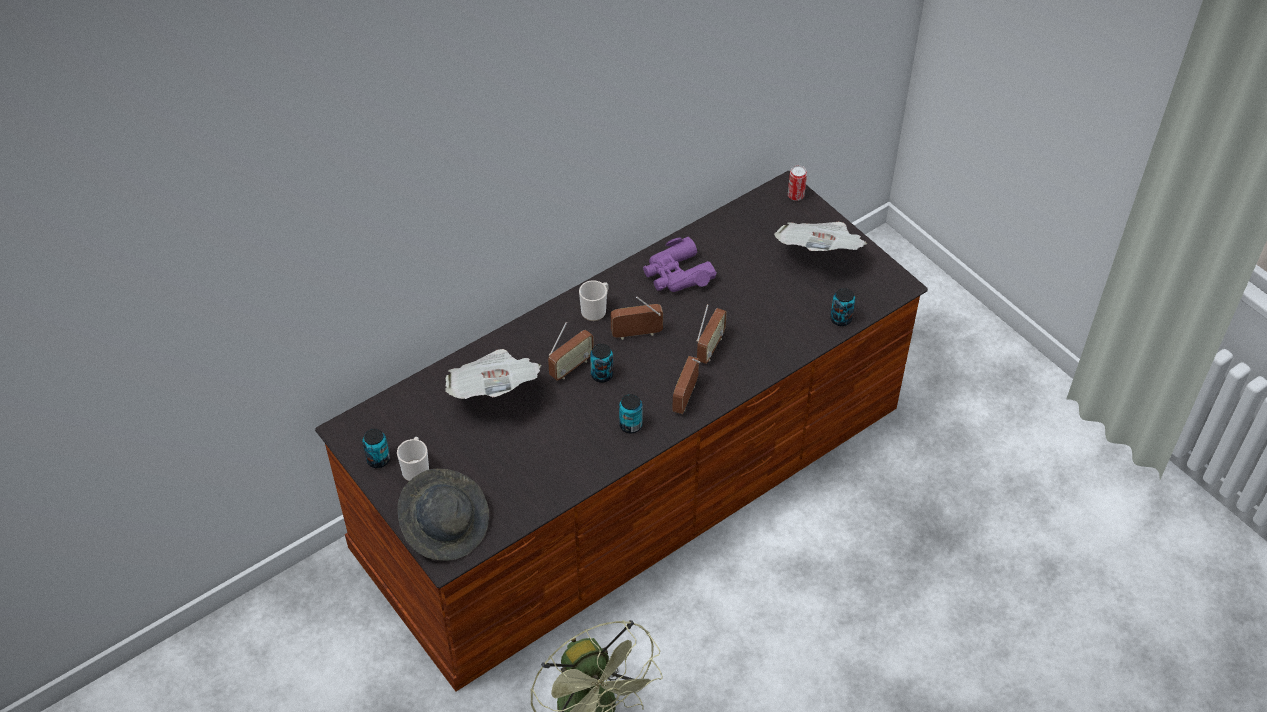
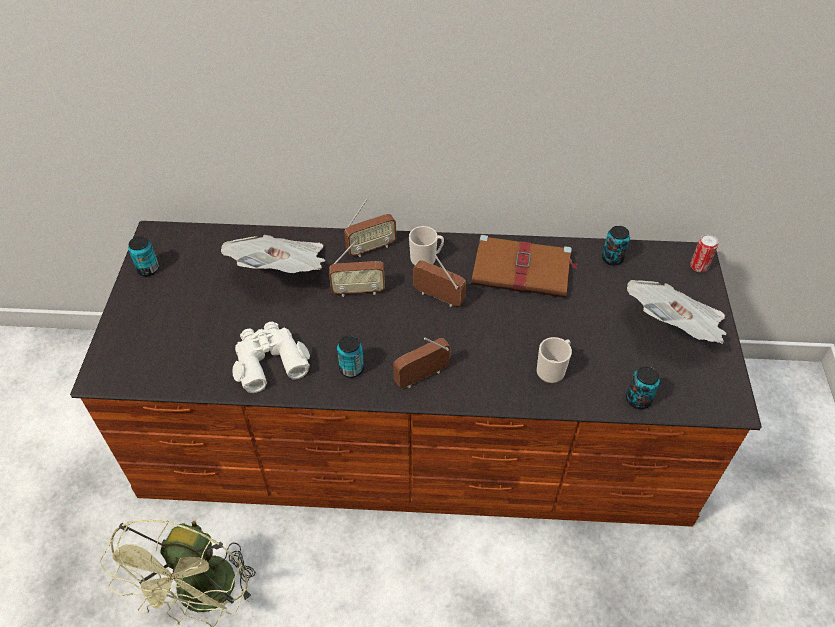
camera: 40 degrees right, 0 degrees up
mug [397,437,429,481] -> mug moved to [537,337,572,383]
grey hat [397,469,489,561] -> none
can [590,344,613,383] -> can moved to [602,226,630,266]
purple binoculars [643,237,717,292] -> brown book [471,235,578,298]
radio [697,304,727,364] -> radio moved to [344,198,396,257]
none -> white binoculars [232,322,310,393]

